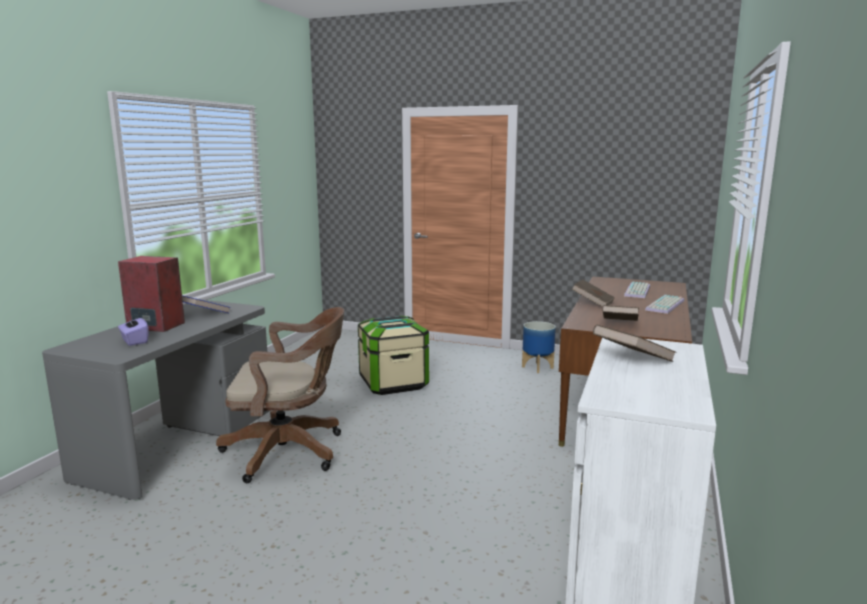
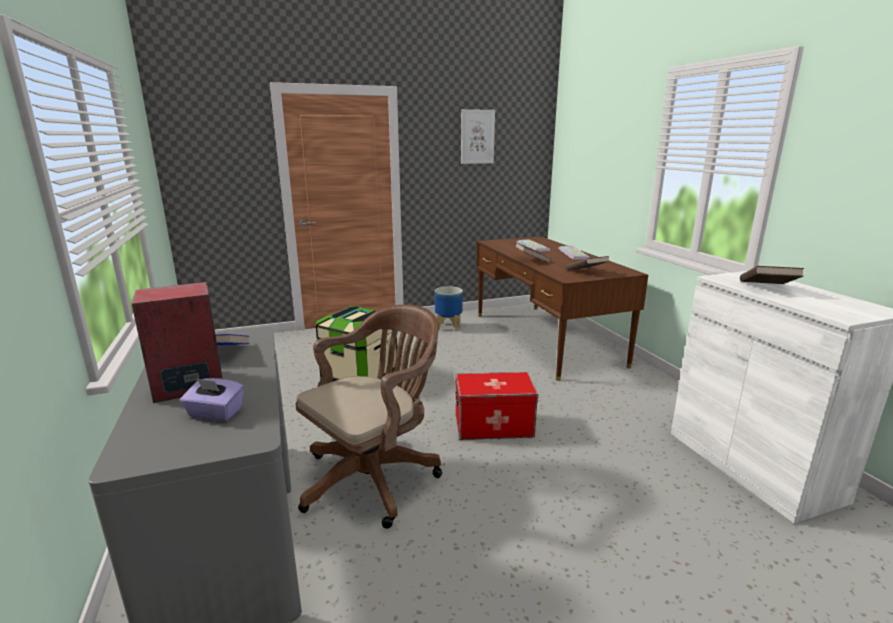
camera: 40 degrees left, 5 degrees up
none -> storage box [455,372,538,440]
none -> picture [461,109,495,164]

